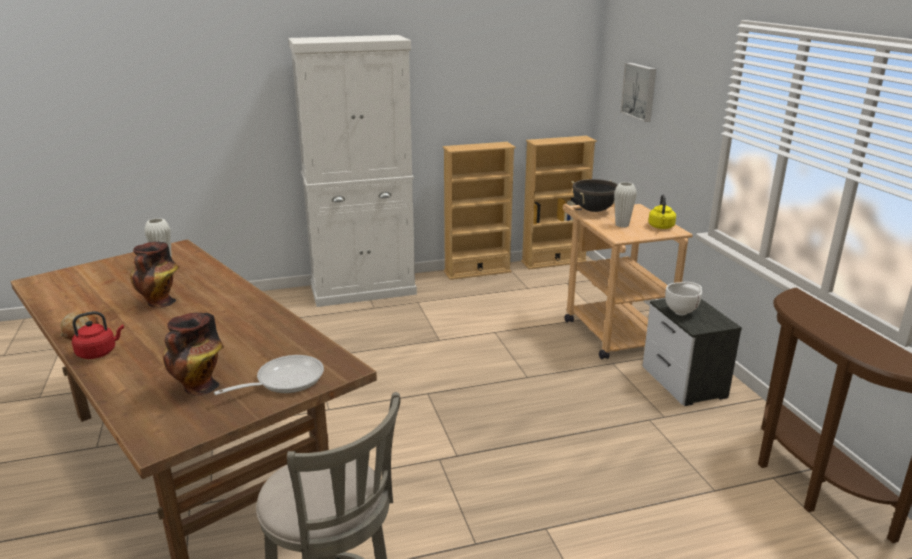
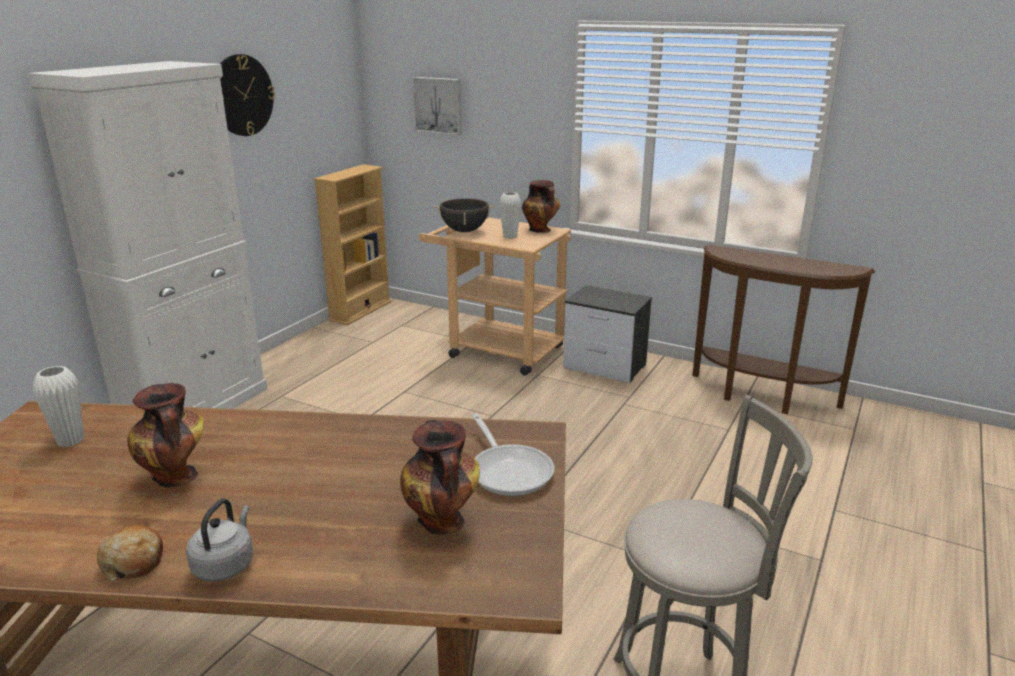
camera: 45 degrees left, 0 degrees up
red kettle [72,311,124,359] -> grey kettle [186,499,253,581]
frying pan [214,355,324,395] -> frying pan turned 150 degrees clockwise [472,414,554,496]
beige bookcase [443,142,516,280] -> none
yellow kettle [648,194,676,229] -> vase [522,180,560,233]
white bowl [665,282,702,316] -> none
none -> wall clock [220,54,275,136]

